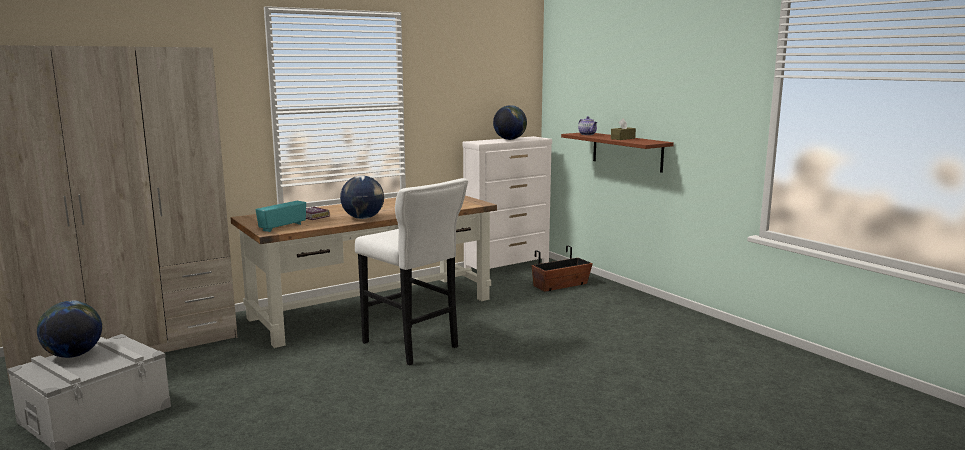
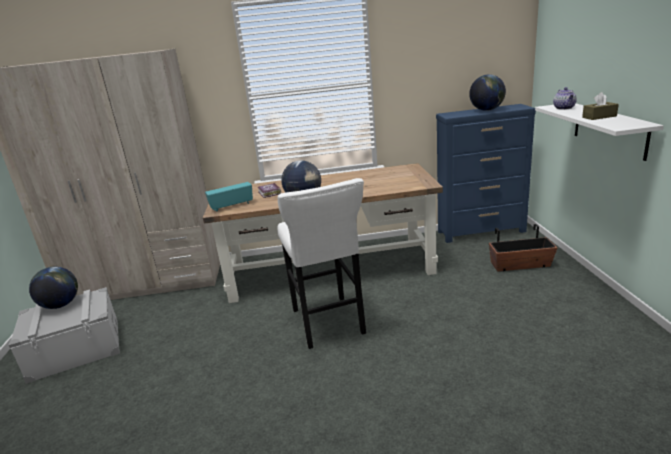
camera: 30 degrees right, 10 degrees up
white dresser [463,136,552,269] -> blue dresser [436,104,536,243]
brown shelf [561,133,674,173] -> white shelf [535,104,664,161]

